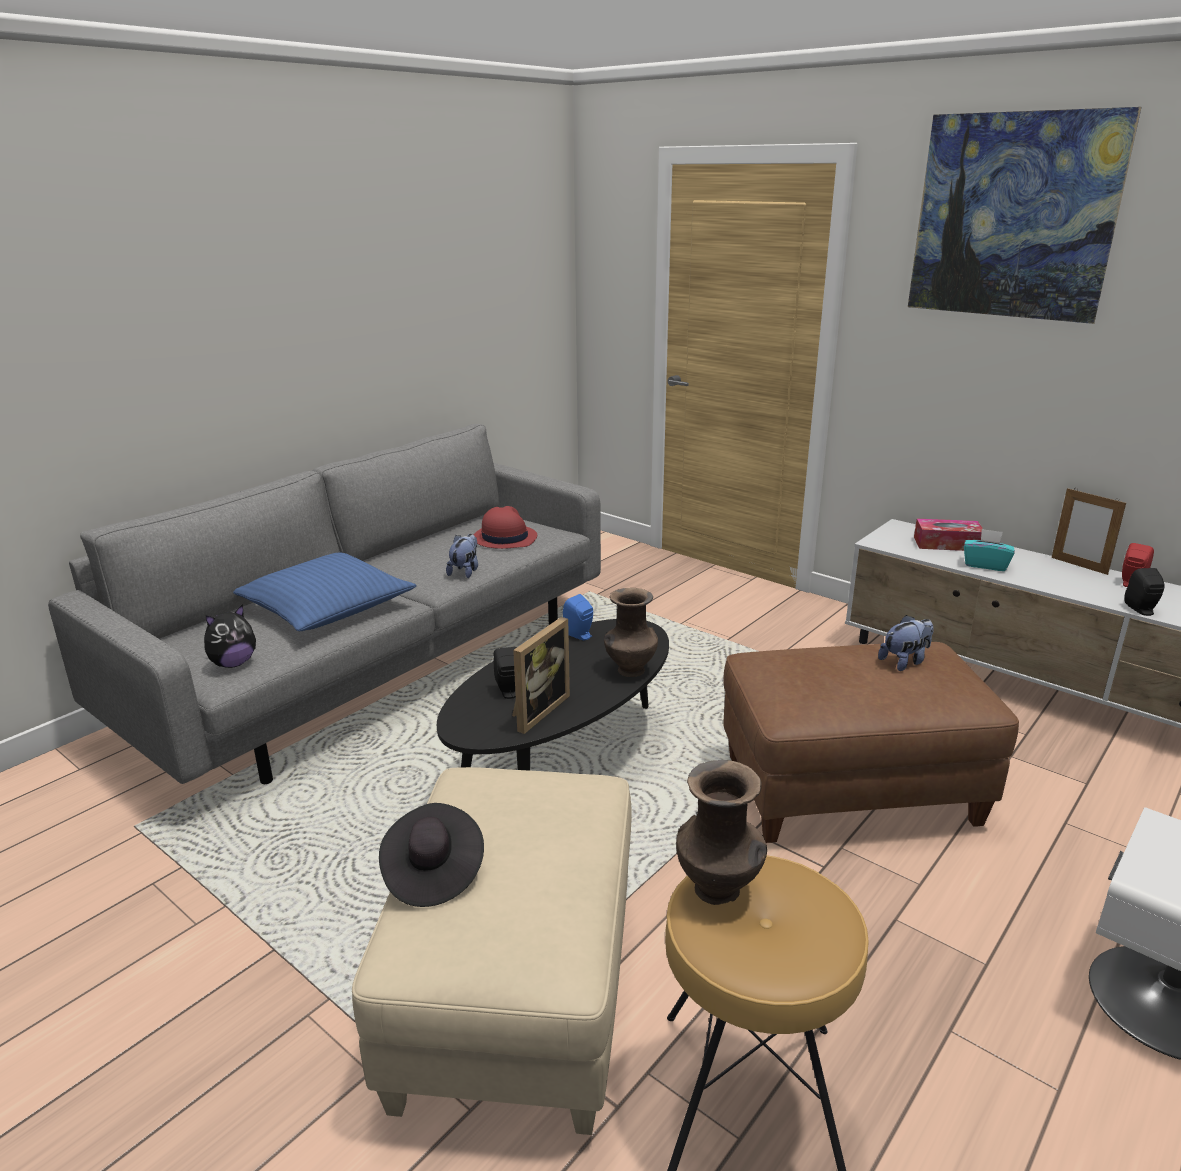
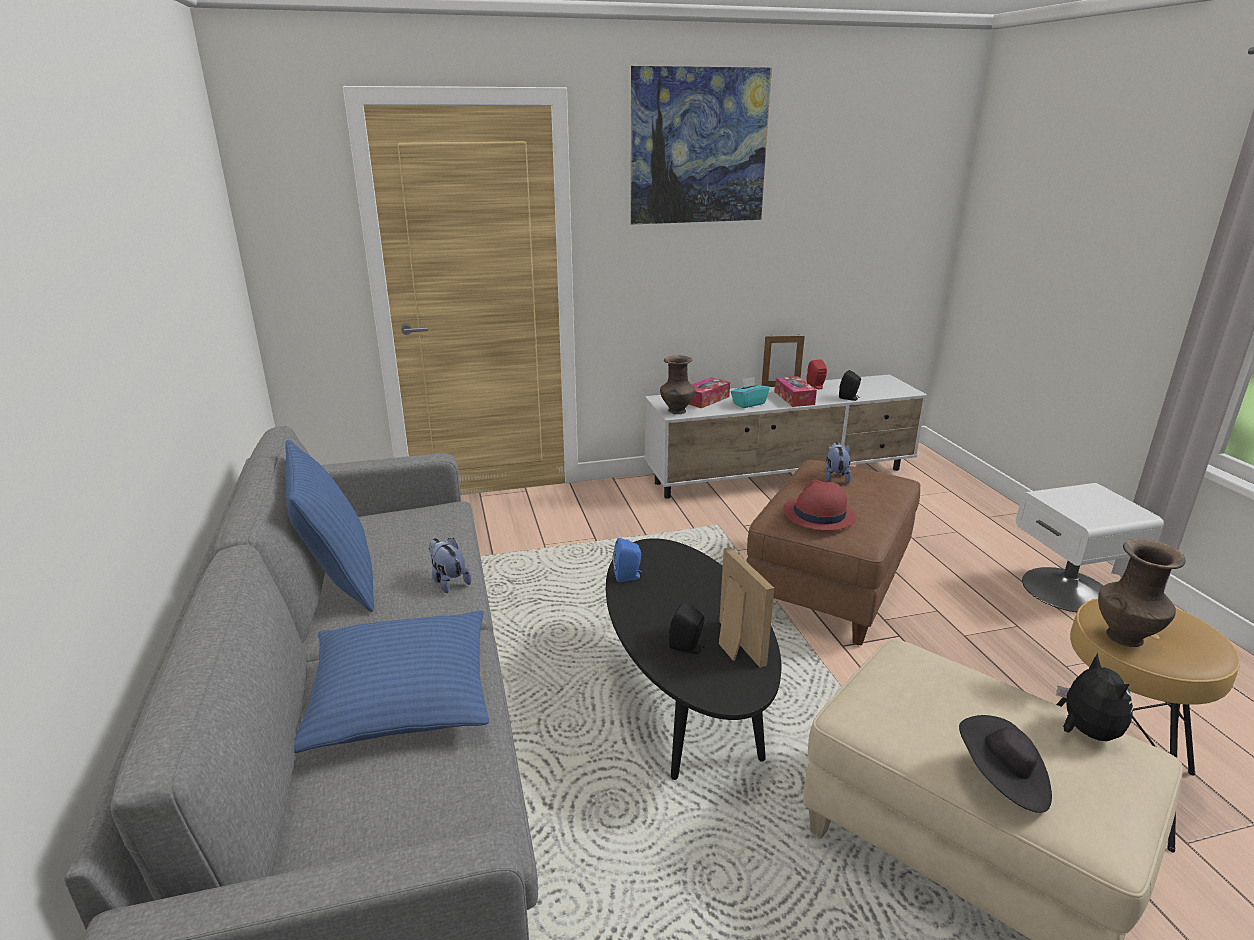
camera: 55 degrees left, 0 degrees up
plush toy [204,604,256,668] -> plush toy moved to [1056,653,1133,741]
red hat [474,506,537,549] -> red hat moved to [783,480,856,530]
brown vase [604,588,658,677] -> brown vase moved to [660,356,696,414]
none -> blue pillow [285,440,374,612]
none -> tissue box [774,376,817,407]

